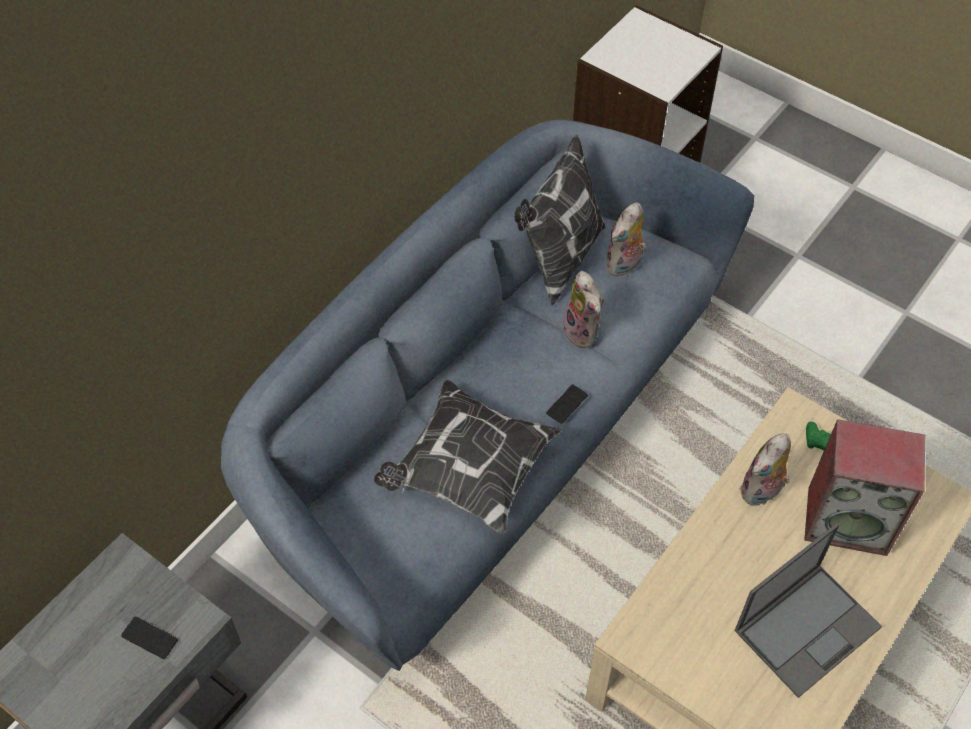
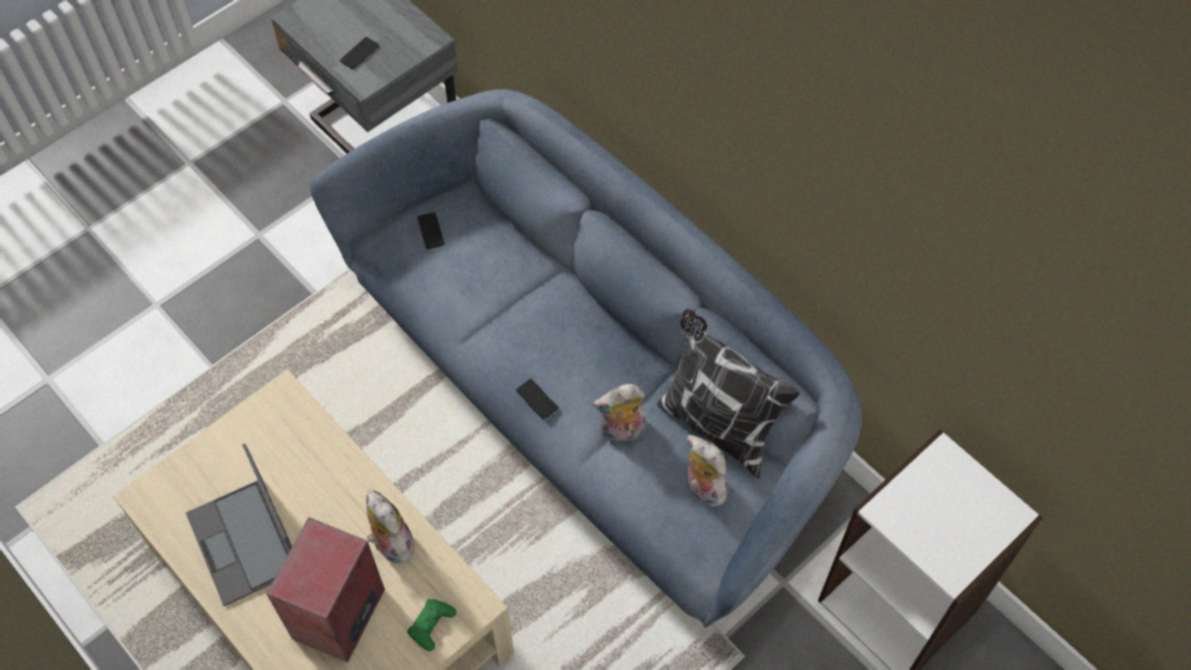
camera: 100 degrees right, 5 degrees up
pillow [374,379,561,534] -> none
none -> phone [417,212,444,249]

